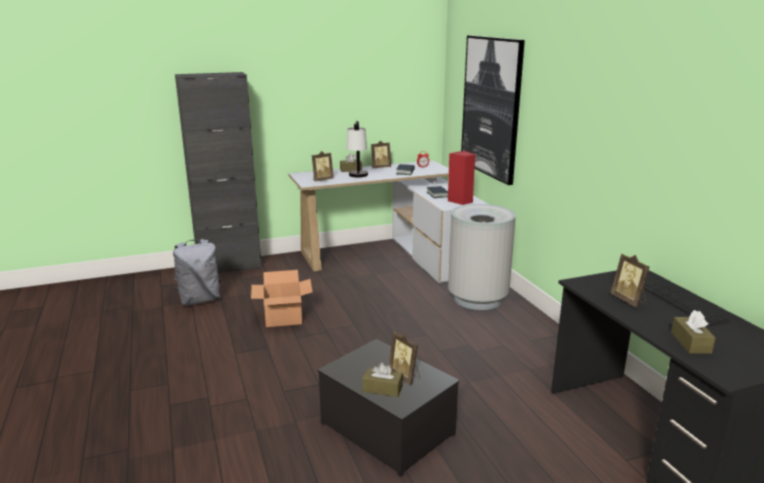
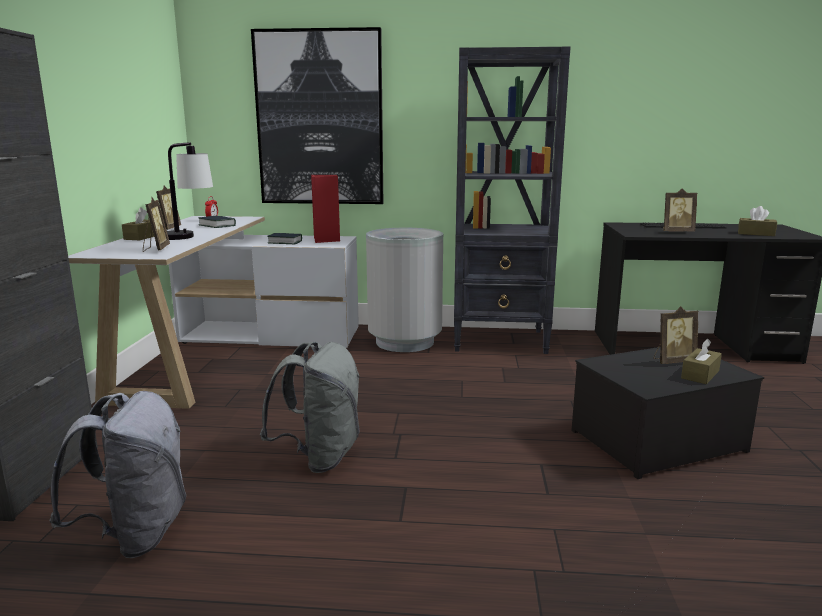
camera: 65 degrees left, 5 degrees down
cardboard box [251,270,313,327] -> grey backpack [260,342,360,473]
none -> black bookcase [454,46,571,354]

